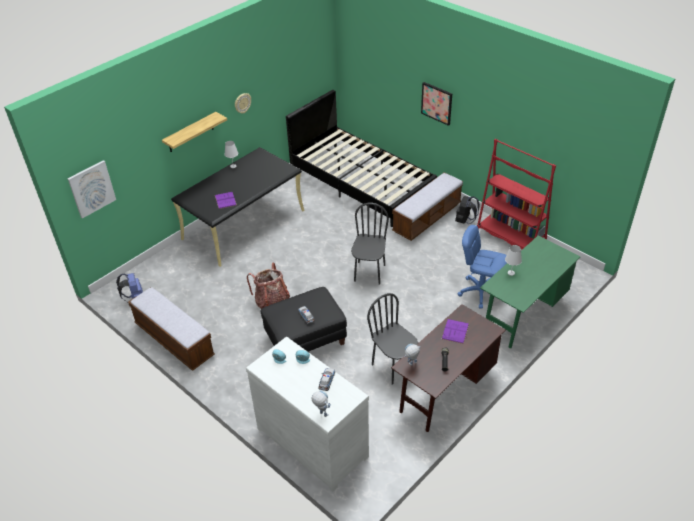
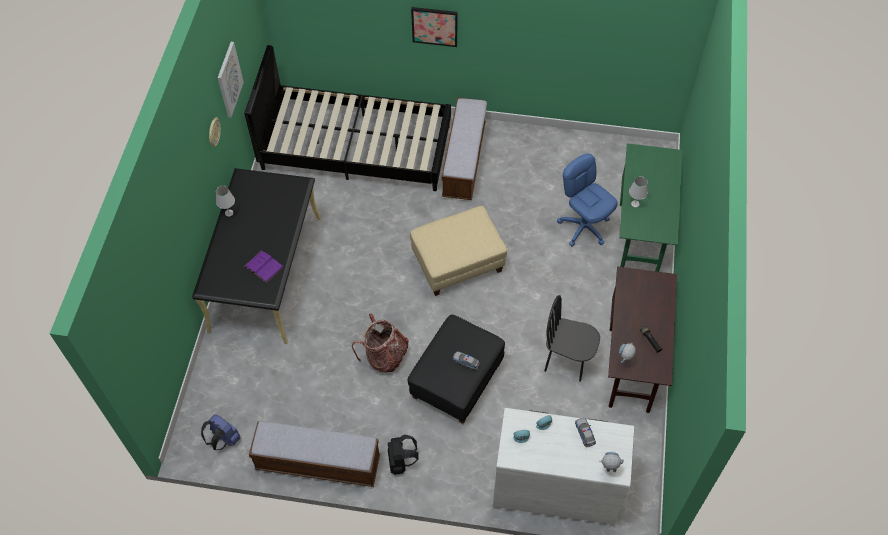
camera: 35 degrees left, 15 degrees up
picture [68,160,116,219] -> picture moved to [218,42,244,117]
shelf [162,112,227,152] -> none
black chair [351,203,389,285] -> beige ottoman [410,206,507,296]
purple book [442,319,469,344] -> none
black backpack [455,196,480,224] -> black backpack moved to [388,435,419,475]
blue office chair [457,225,507,308] -> blue office chair turned 60 degrees clockwise [557,154,618,246]
red bookcase [477,139,556,249] -> none

